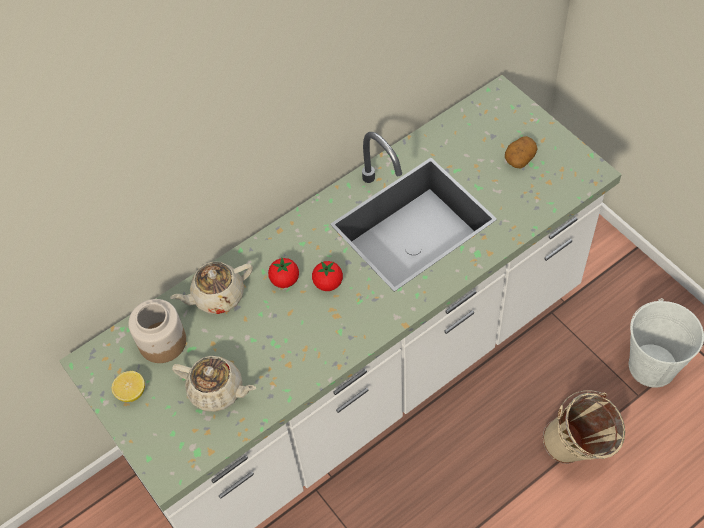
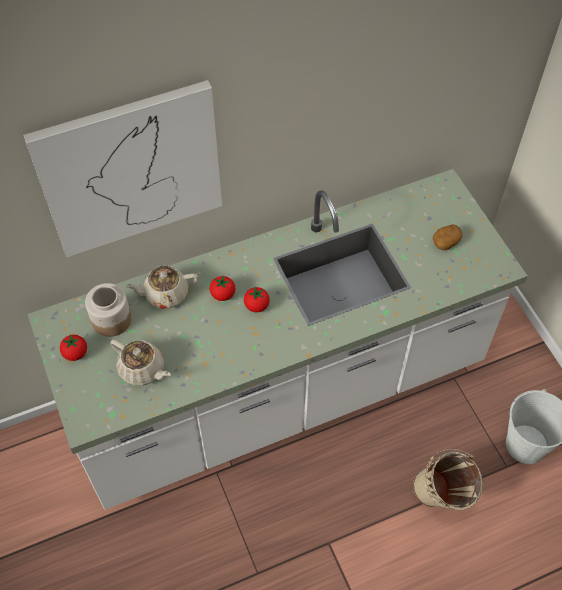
camera: 10 degrees right, 0 degrees up
lemon [112,371,145,402] -> tomato [60,335,87,361]
none -> picture [23,80,222,258]

